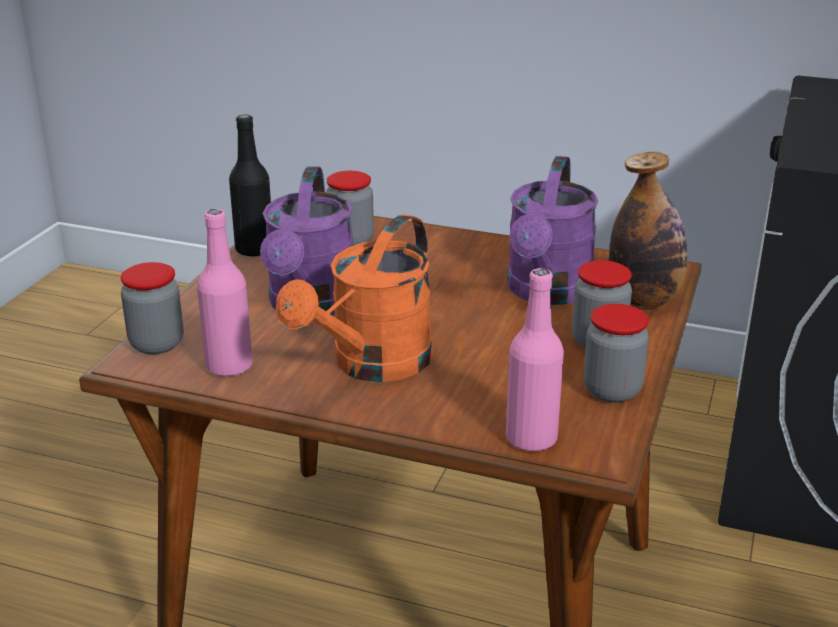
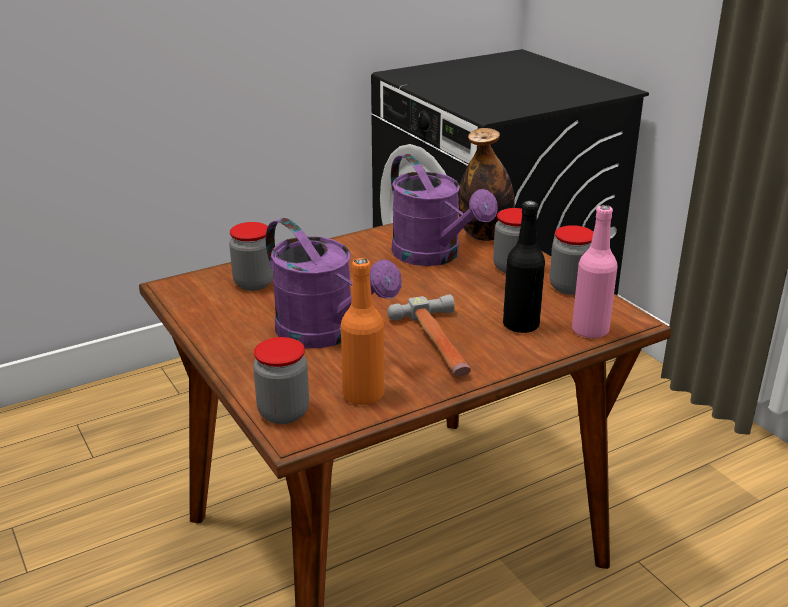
camera: 50 degrees left, 0 degrees up
pink bottle [197,209,253,376] -> orange bottle [341,258,384,405]
black bottle [229,114,271,257] -> black bottle moved to [503,201,545,333]
orange watering can [276,214,433,382] -> hammer [387,294,471,376]

